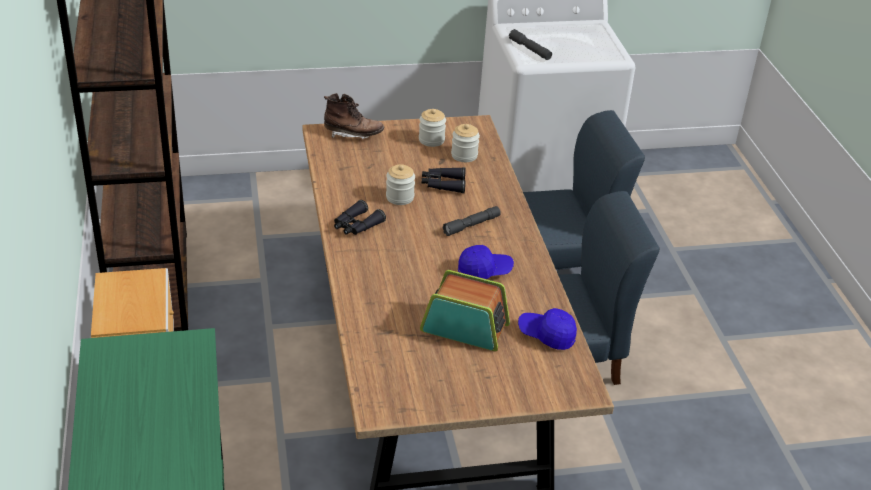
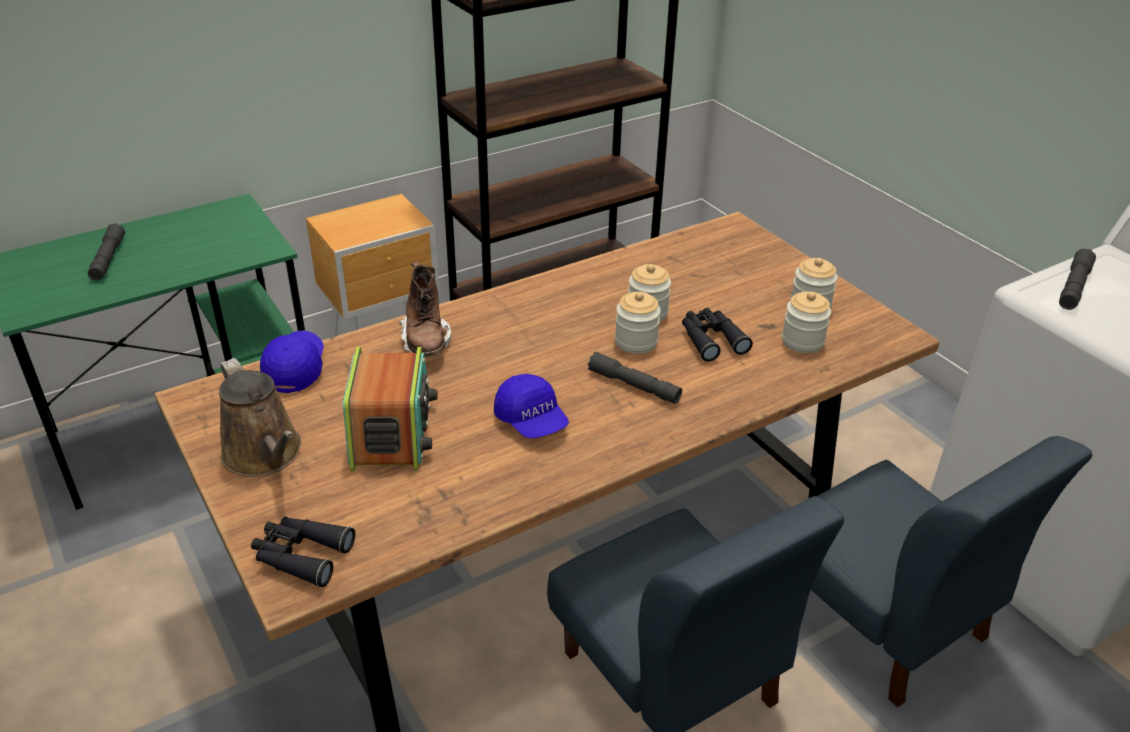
camera: 70 degrees right, 0 degrees up
brown boot [324,93,384,139] -> brown boot moved to [399,261,451,357]
black binoculars [334,200,386,235] -> black binoculars moved to [251,516,355,587]
blue cap [518,308,577,350] -> blue cap moved to [260,330,324,393]
none -> grey flashlight [88,223,125,281]
none -> brown watering can [219,358,301,477]
none -> jar [615,292,661,354]

